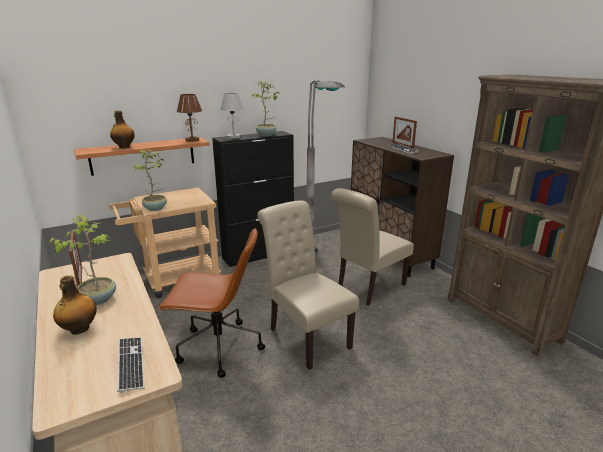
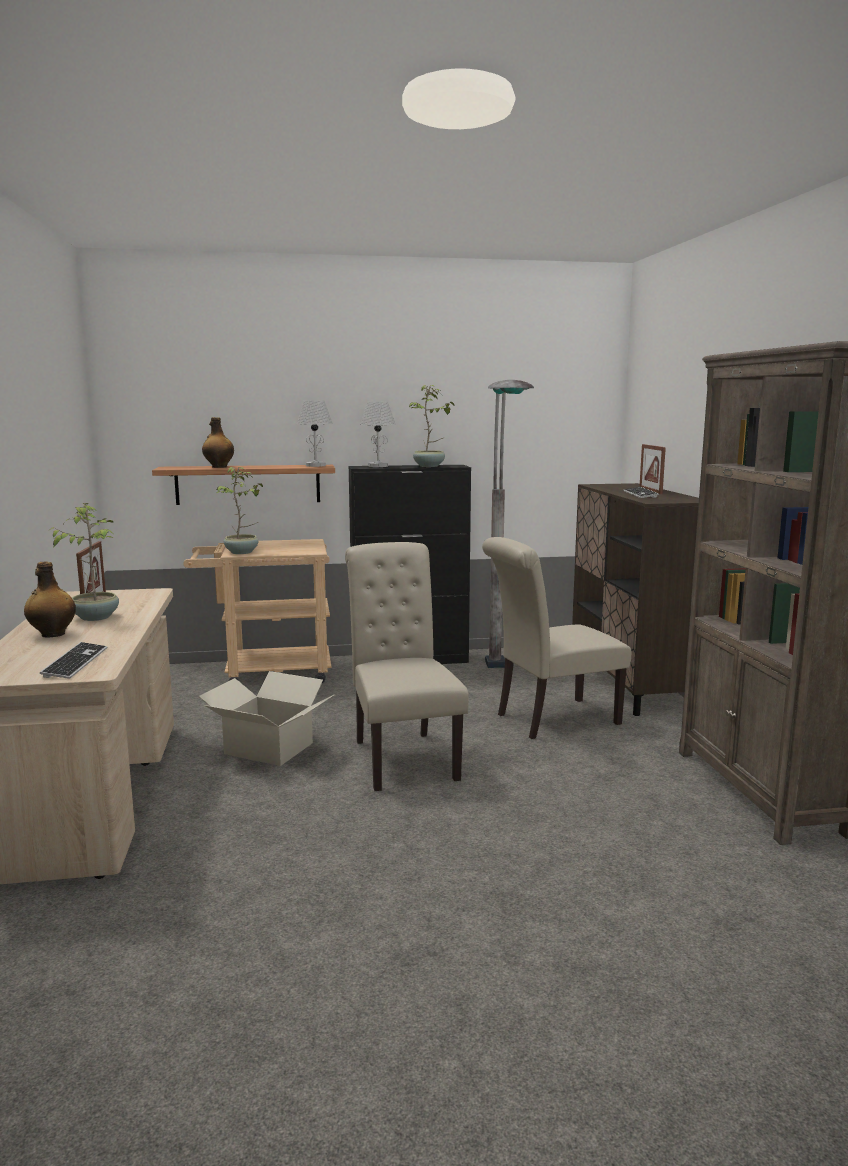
camera: 20 degrees right, 10 degrees down
brown office chair [158,228,265,378] -> cardboard box [199,671,334,766]
brown table lamp [177,94,202,142] -> white table lamp [297,400,333,467]

